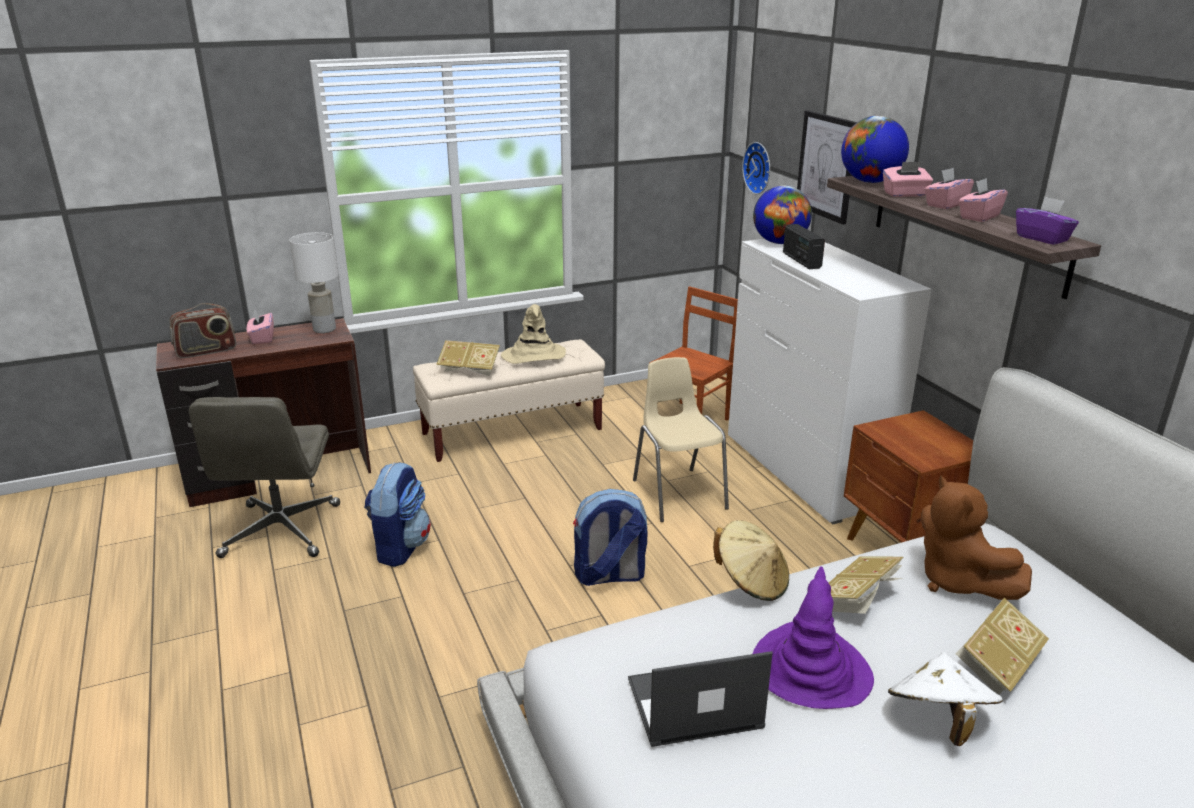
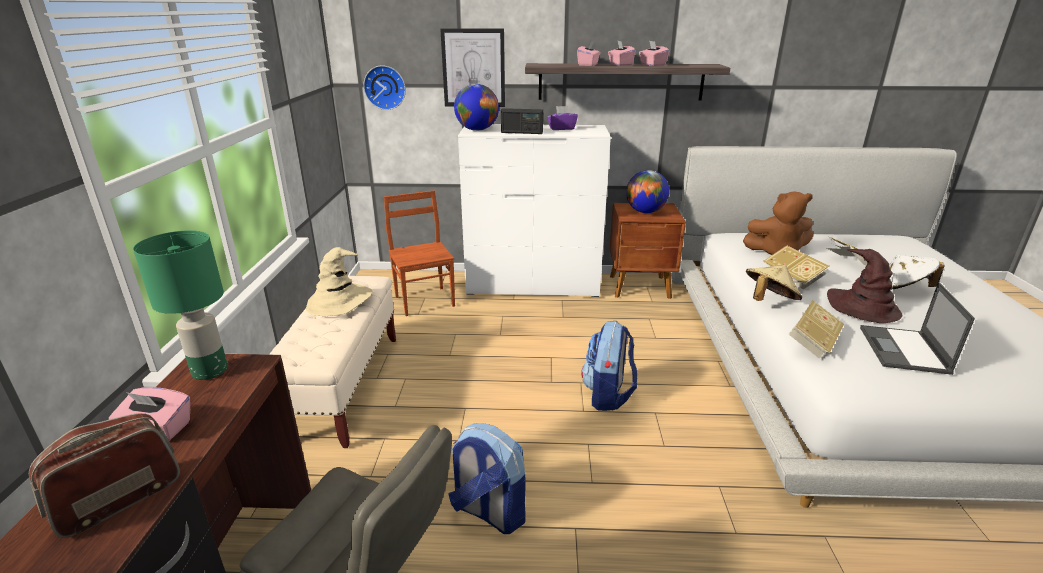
camera: 65 degrees left, 0 degrees up
radio [170,303,236,358] -> radio turned 135 degrees counterclockwise [29,413,180,538]
white table lamp [290,232,338,333] -> green table lamp [133,230,228,380]
book [436,340,500,376] -> book moved to [789,300,844,359]
beige chair [633,357,729,522] -> none
purple hat [752,566,874,709] -> brown hat [827,249,902,323]
globe [841,116,909,183] -> globe moved to [626,170,670,213]
purple tissue box [1016,197,1079,245] -> purple tissue box moved to [547,106,578,130]

